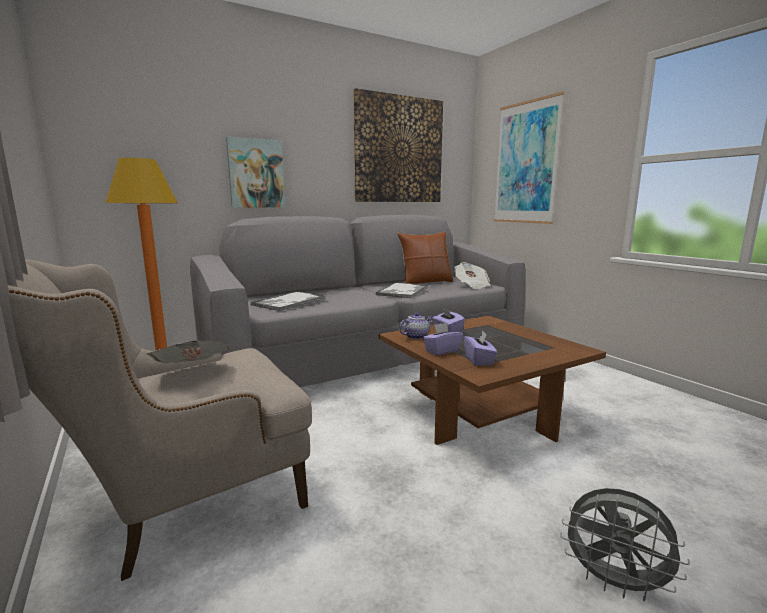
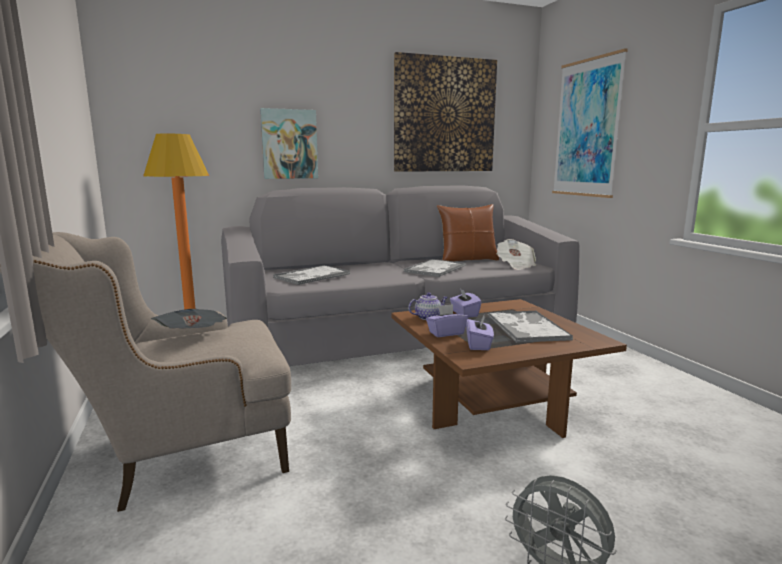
camera: 10 degrees right, 0 degrees up
none -> tray [488,311,573,343]

